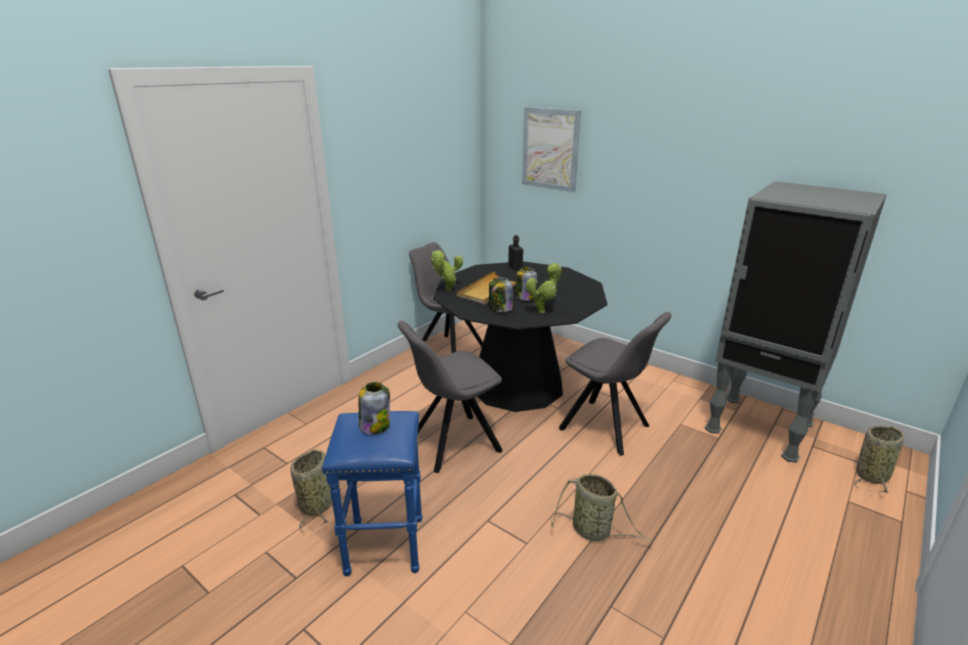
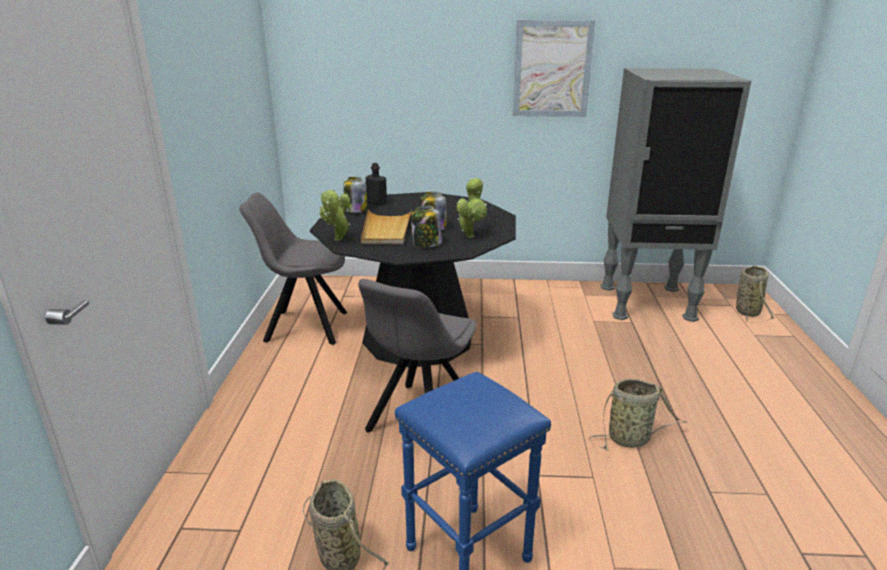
camera: 35 degrees left, 0 degrees up
jar [359,382,390,435] -> jar moved to [344,177,367,213]
picture [522,107,581,192] -> picture moved to [513,20,596,117]
grey chair [559,312,671,455] -> none

